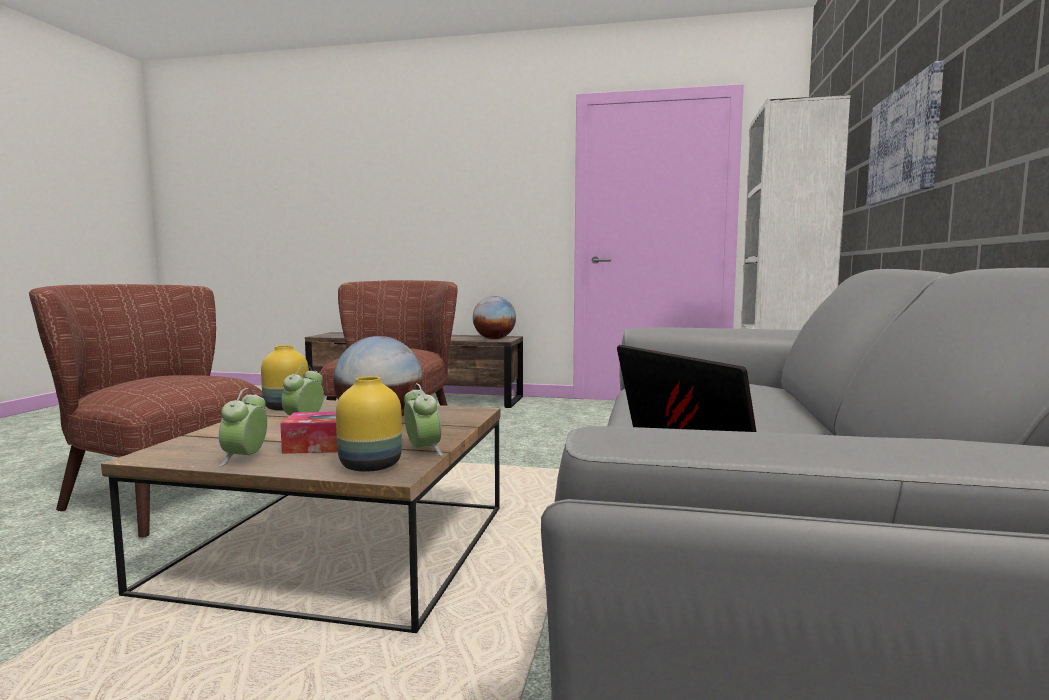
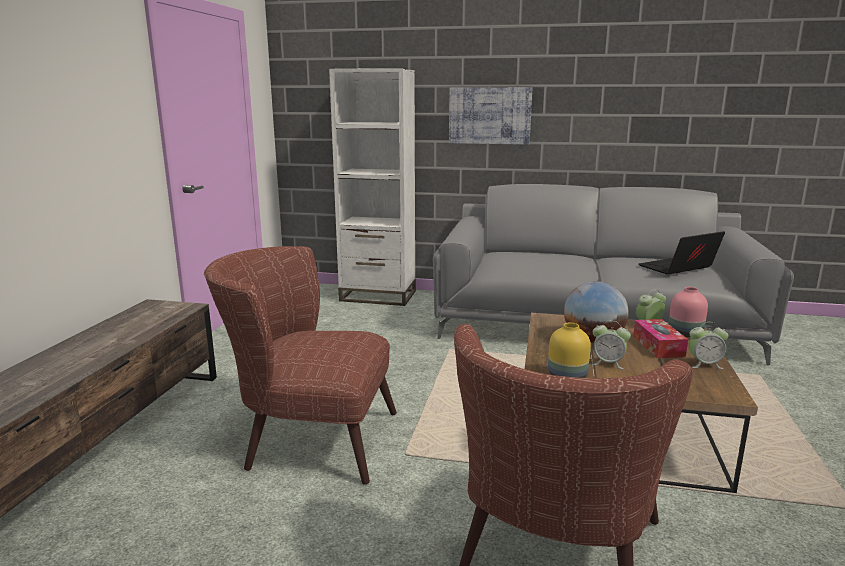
camera: 90 degrees left, 10 degrees up
yellow vase [336,376,402,472] -> pink vase [669,287,708,338]
globe [473,296,516,339] -> none

